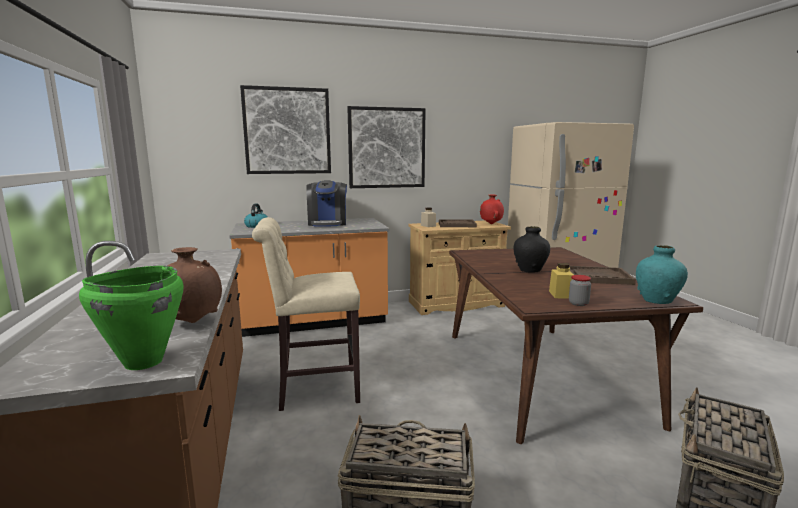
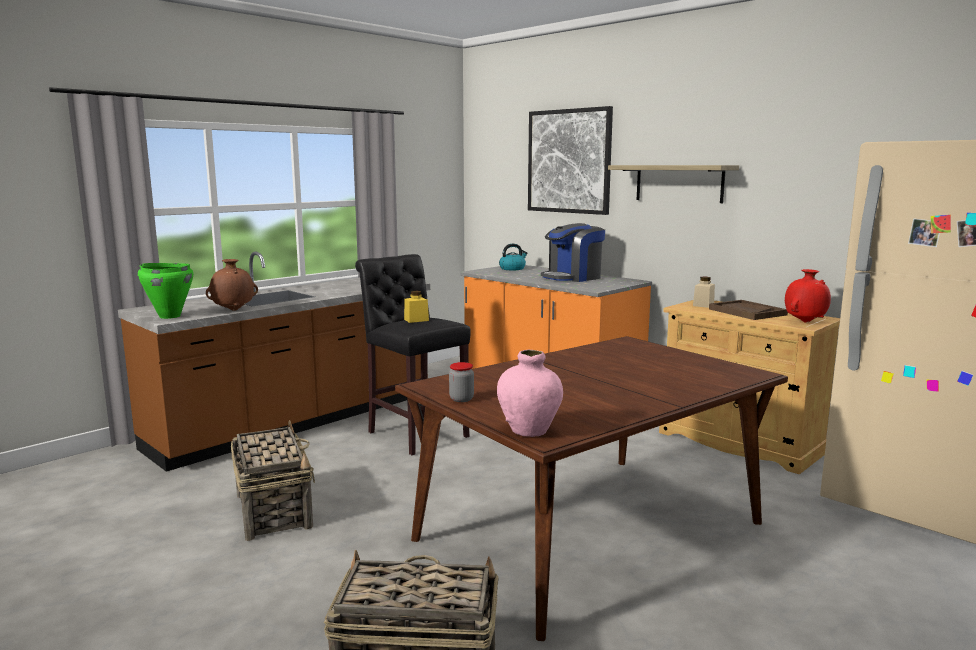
camera: 60 degrees right, 0 degrees up
beige stool [252,217,360,411] -> black stool [355,254,471,455]
picture [347,106,426,188] -> shelf [608,165,739,203]
black vase [514,226,550,273] -> none
yellow jar [549,263,574,299] -> yellow jar moved to [404,291,429,323]
brown tray [569,266,636,285] -> none
turquoise vase [636,245,688,304] -> pink vase [497,349,563,437]

